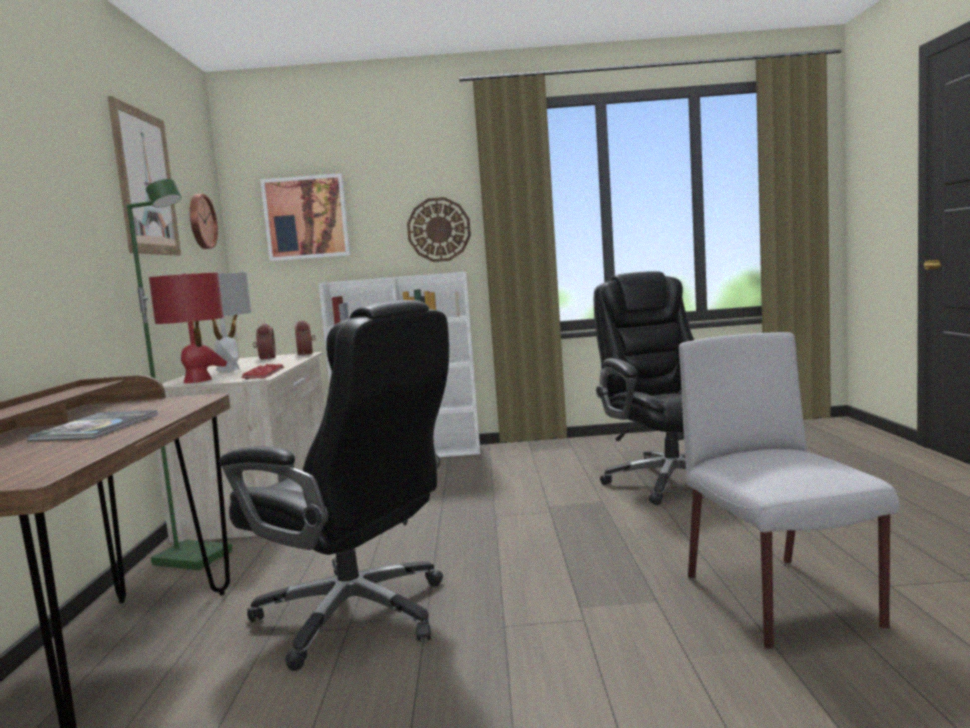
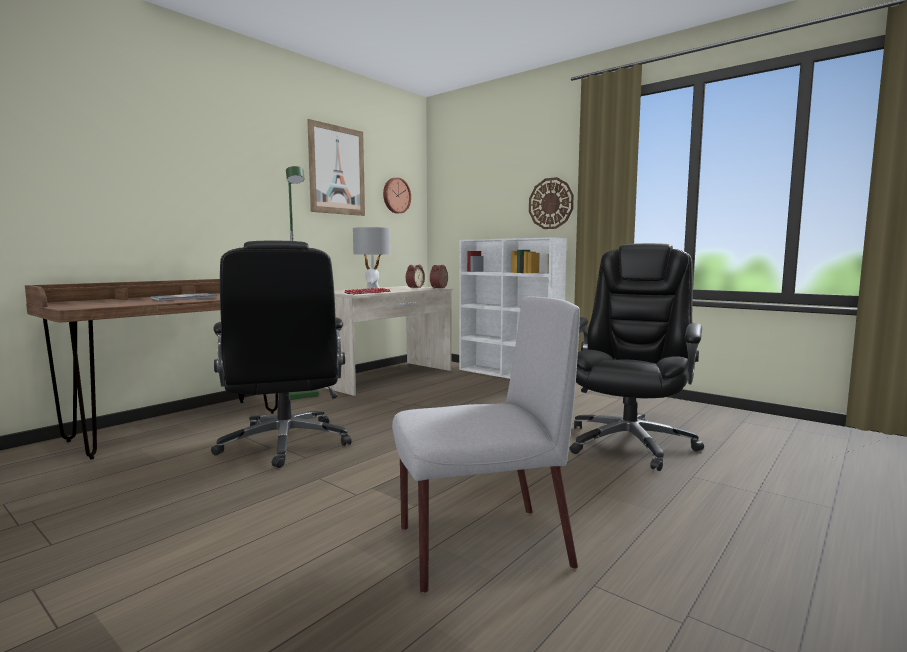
camera: 40 degrees right, 0 degrees up
red table lamp [149,273,227,383] -> none
picture [260,173,350,261] -> none
grey chair [679,332,900,650] -> grey chair turned 45 degrees clockwise [392,296,580,593]

